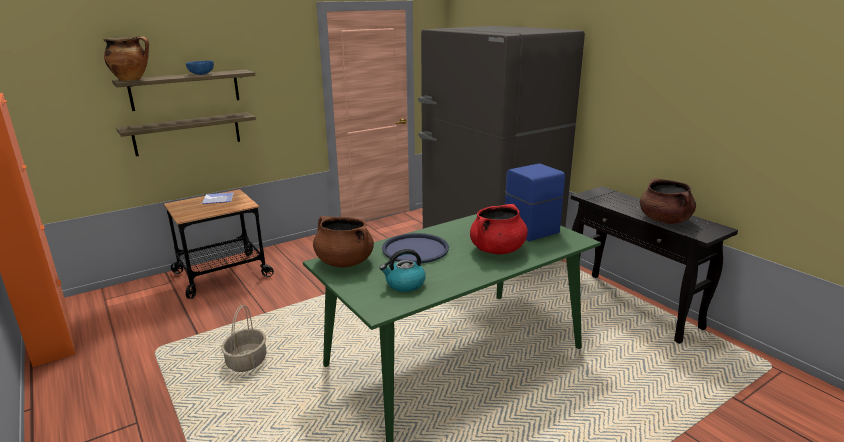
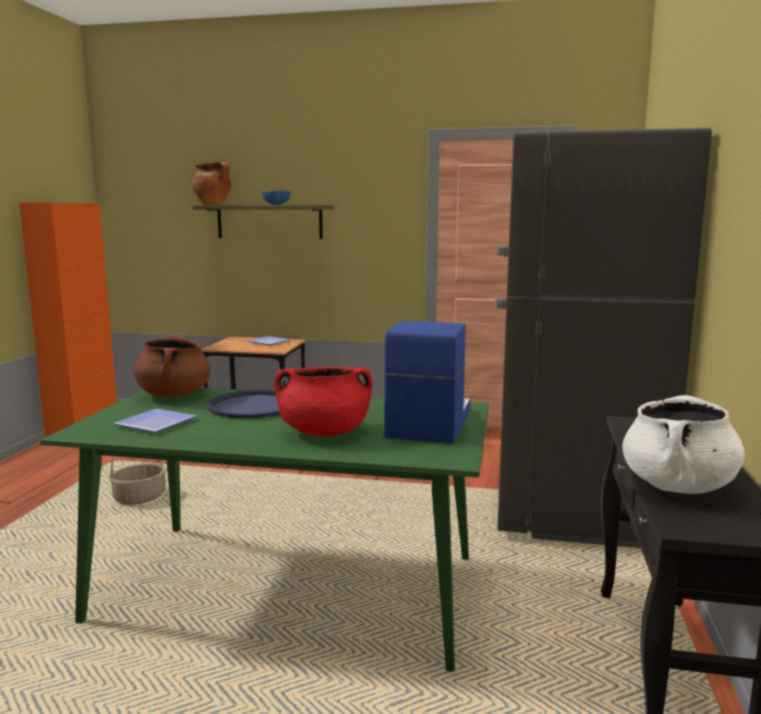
camera: 45 degrees right, 10 degrees down
shelf [116,112,256,156] -> none
kettle [380,249,426,292] -> plate [114,408,196,432]
brown cooking pot [640,179,696,224] -> white cooking pot [623,395,745,494]

